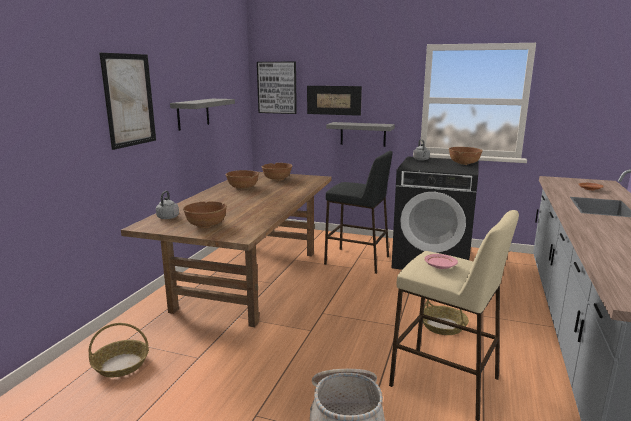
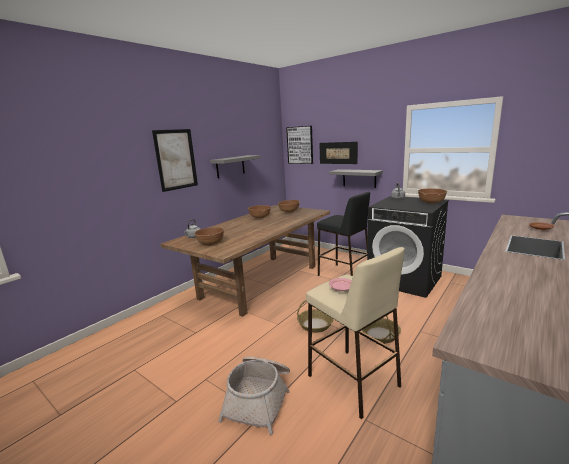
camera: 20 degrees right, 0 degrees up
basket [89,323,149,377] -> basket moved to [297,300,333,333]

